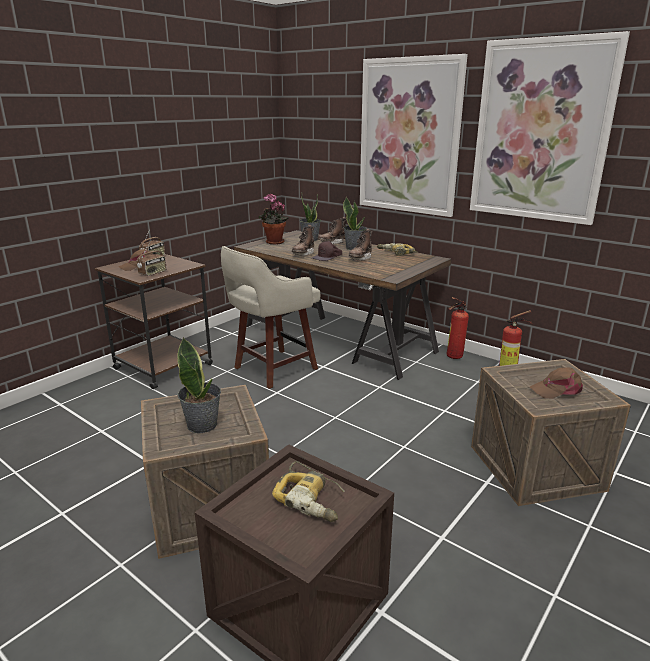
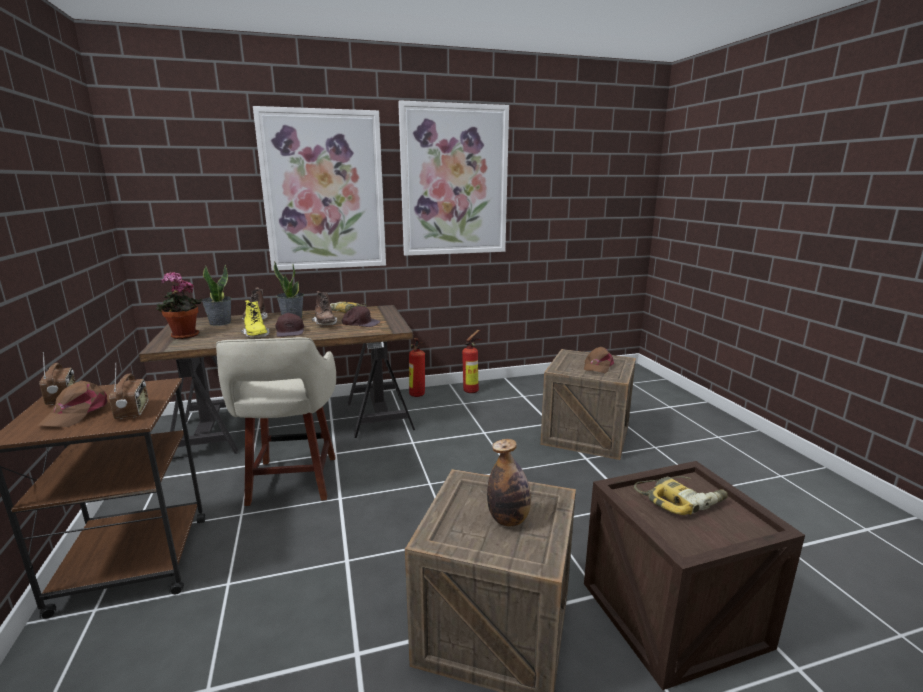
camera: 55 degrees left, 5 degrees down
potted plant [178,337,221,433] -> bottle [487,439,531,526]
brown boot [292,225,314,256] -> yellow boot [241,300,269,338]
none -> brown cap [342,306,380,327]

